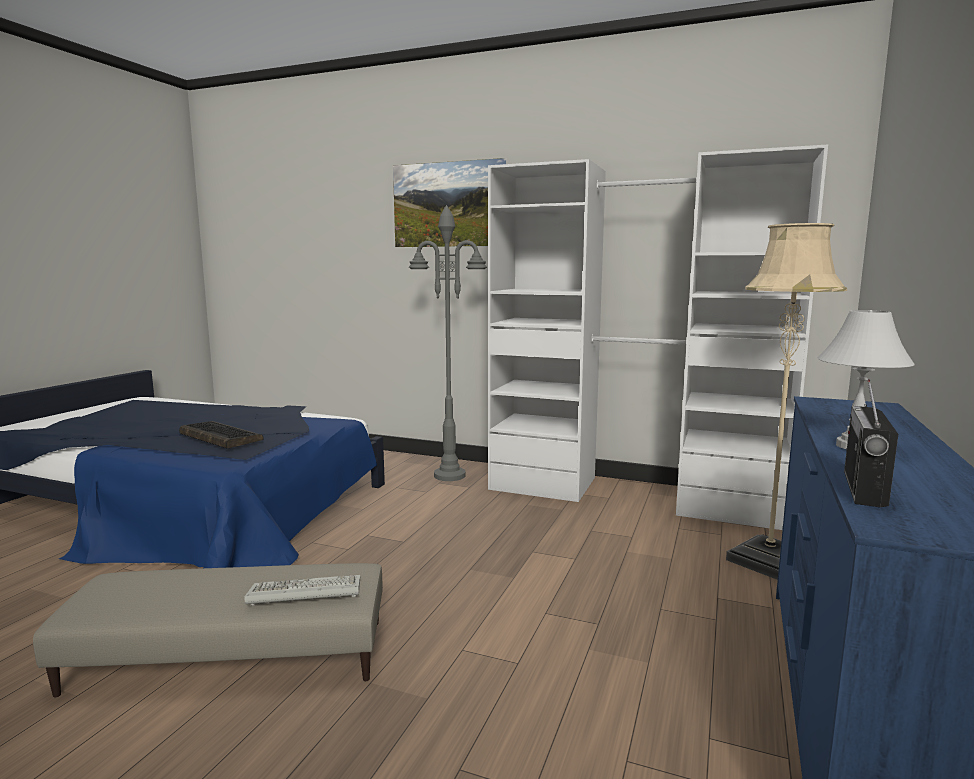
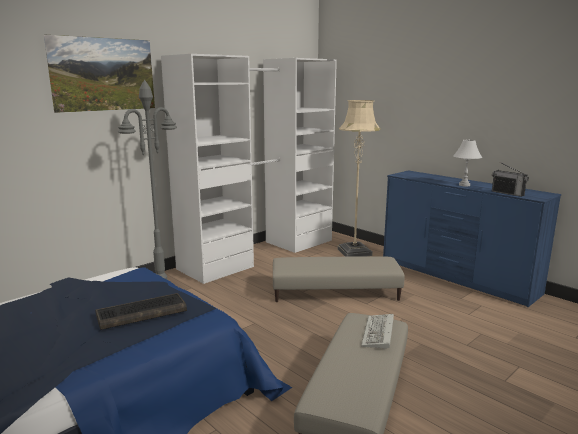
camera: 65 degrees left, 5 degrees up
none -> beige ottoman [273,256,405,302]

